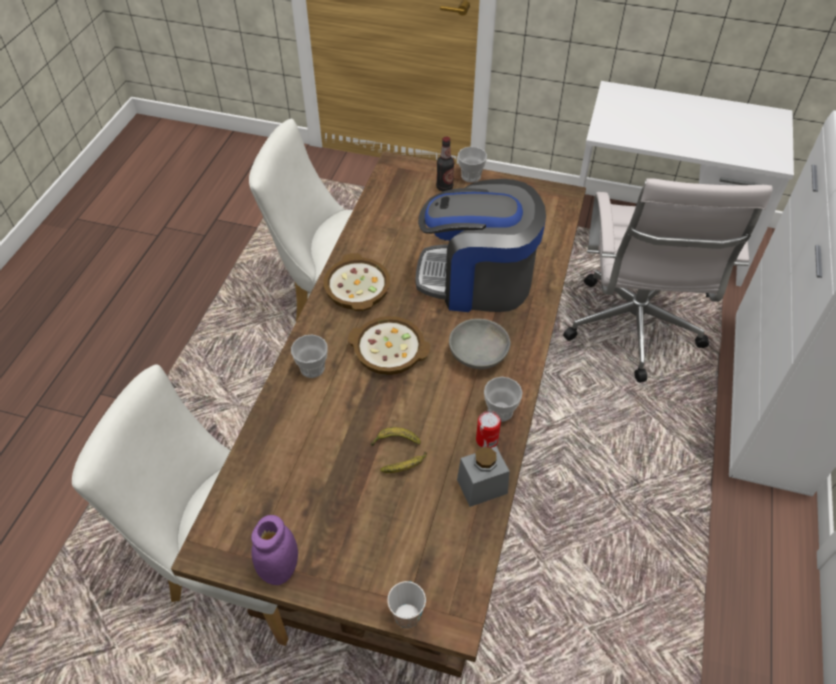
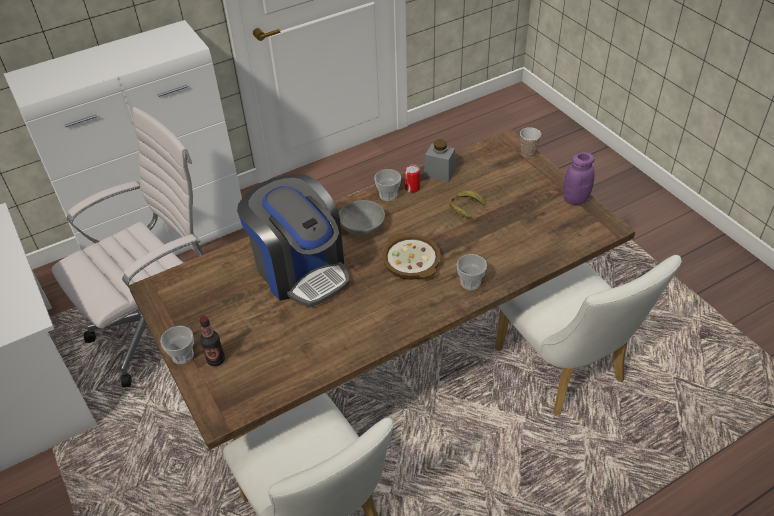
camera: 135 degrees left, 5 degrees down
bowl [324,253,390,311] -> none

